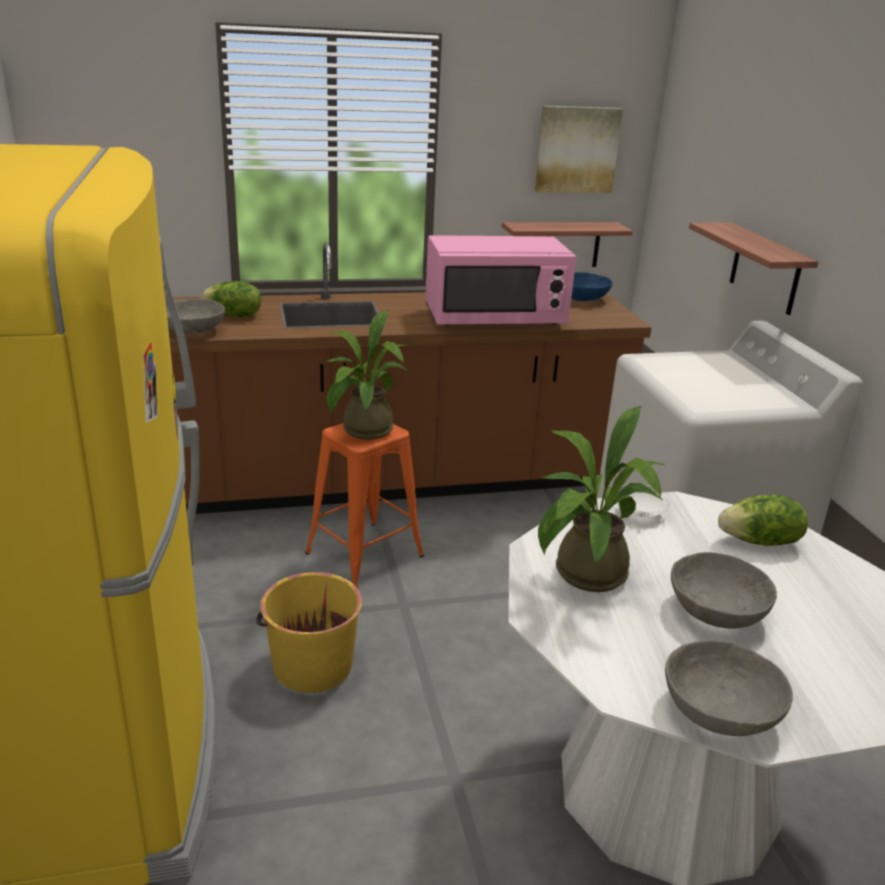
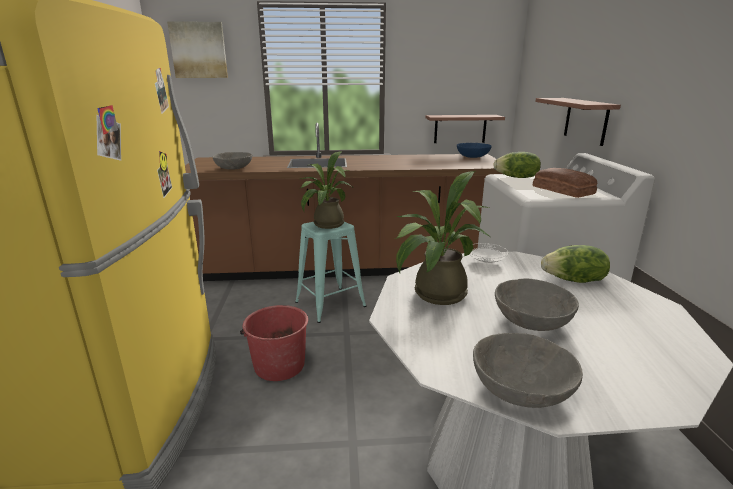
camera: 10 degrees right, 5 degrees down
lettuce [201,281,261,317] -> lettuce moved to [493,152,541,178]
yellow bucket [256,572,362,693] -> red bucket [240,305,308,381]
orange stool [305,423,424,587] -> turquoise stool [295,221,366,323]
pink microwave [425,235,576,326] -> none
picture [535,106,623,193] -> picture moved to [167,21,228,78]
none -> bread [533,168,597,198]

